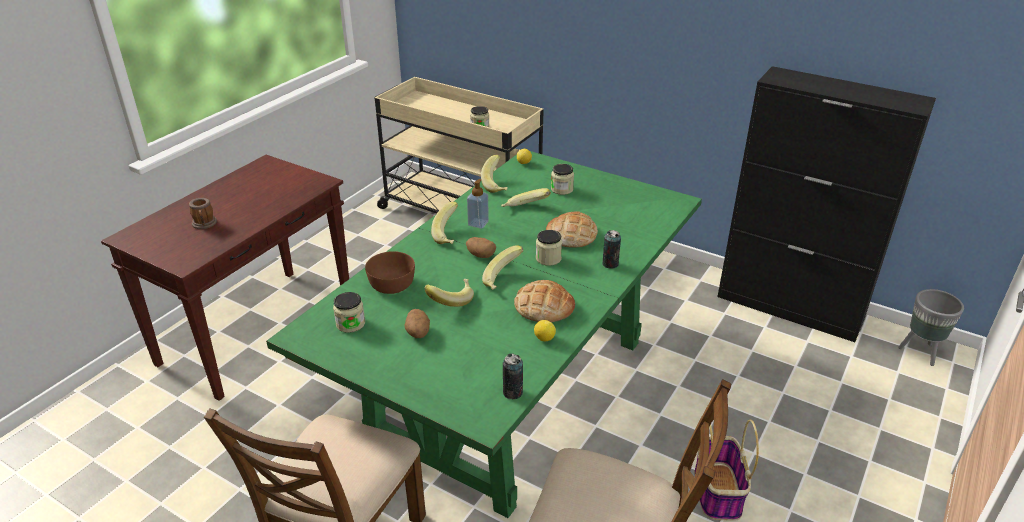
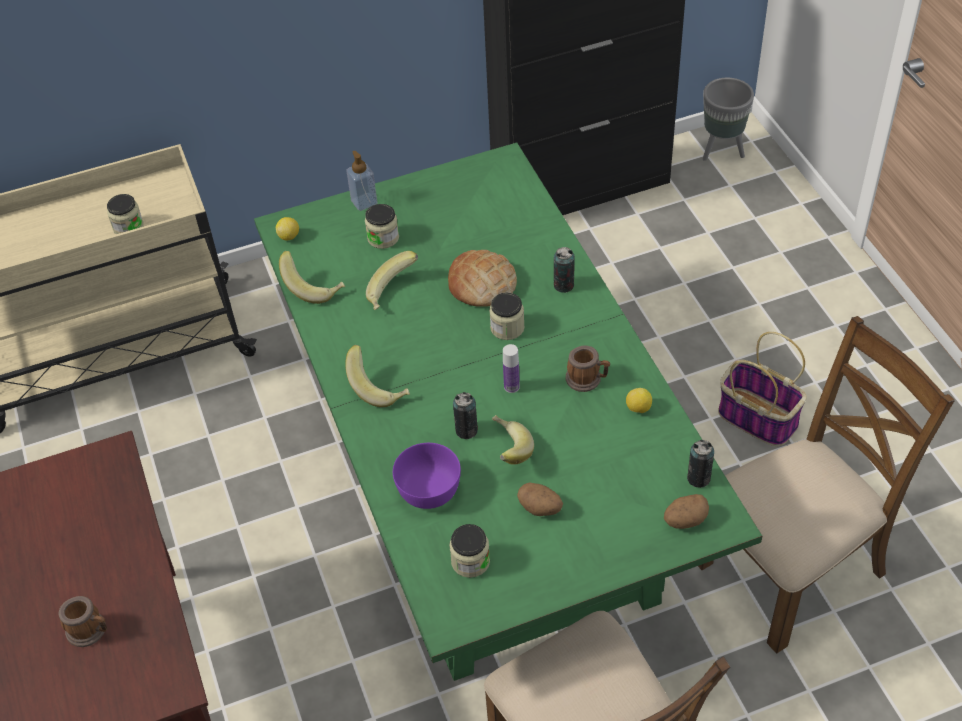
camera: 50 degrees left, 15 degrees up
brown bowl [365,251,415,294] -> purple bowl [393,443,461,509]
potato [466,237,496,258] -> potato moved to [664,494,709,529]
soap dispenser [467,179,489,229] -> soap dispenser moved to [346,151,377,211]
banana [482,245,523,290] -> bottle [503,344,520,393]
bread [514,280,575,322] -> mug [566,346,610,392]
none -> can [453,392,478,439]

